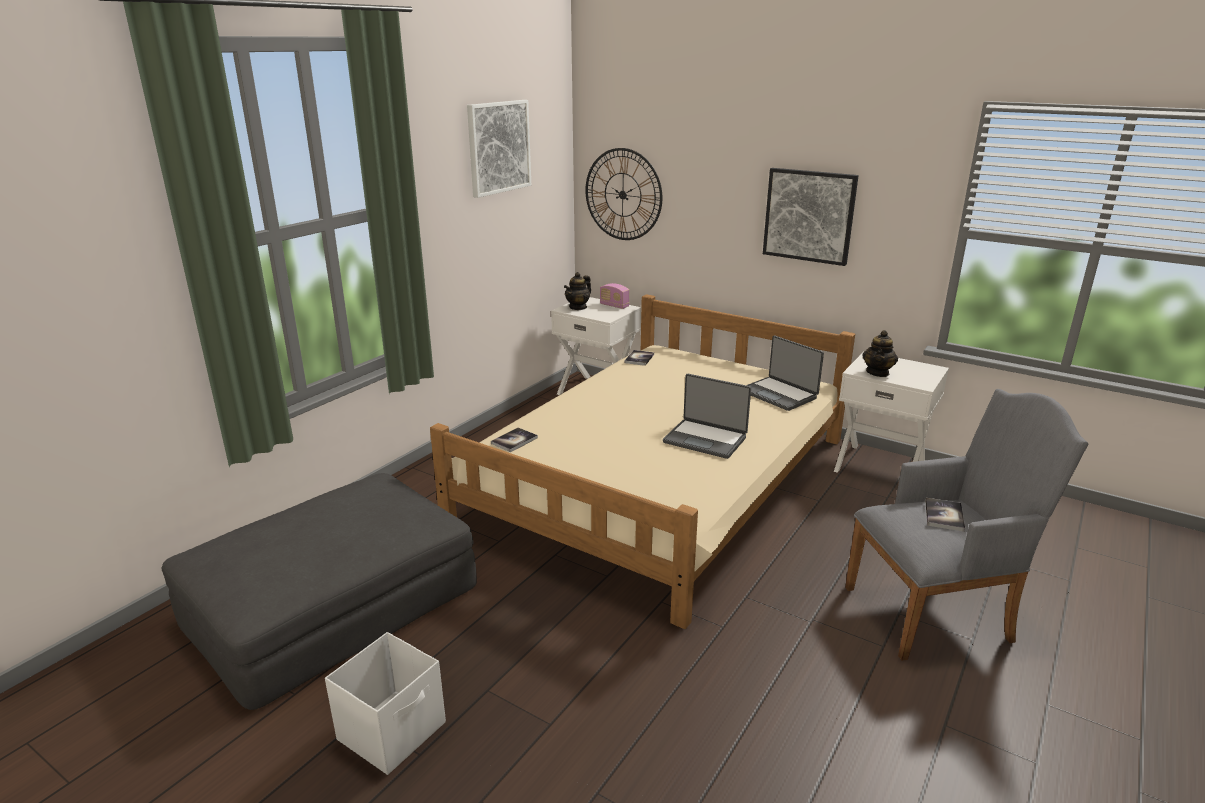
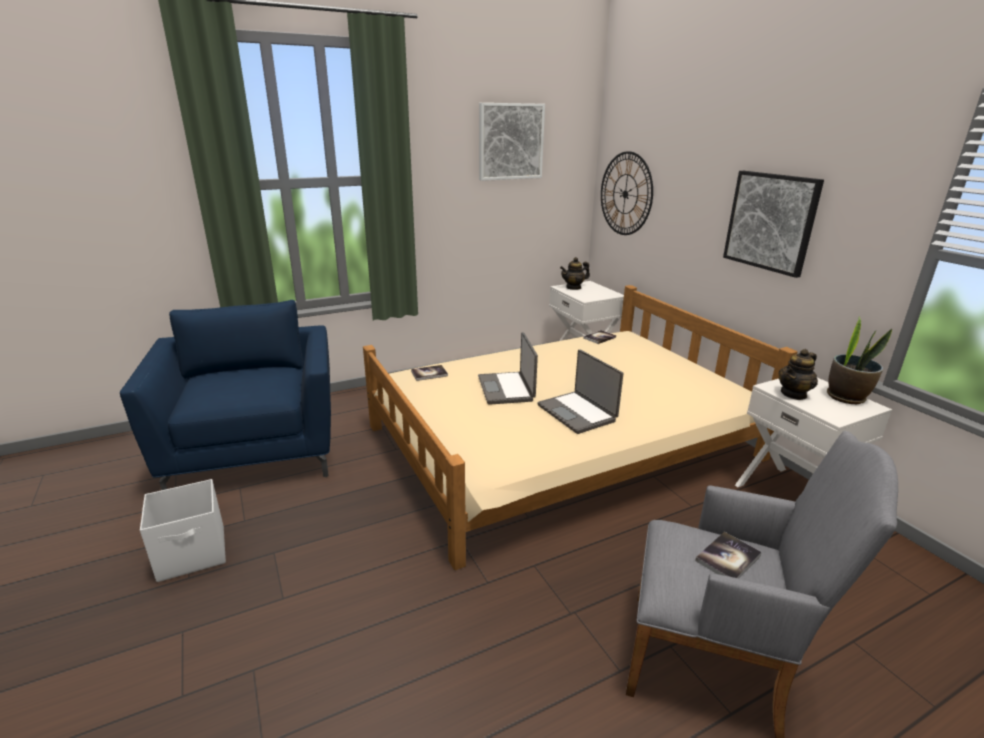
camera: 30 degrees right, 0 degrees up
grey ottoman [161,473,477,710] -> blue armchair [120,300,331,490]
radio [600,283,629,309] -> none
laptop [746,335,824,411] -> laptop moved to [478,332,538,405]
none -> potted plant [827,317,892,404]

